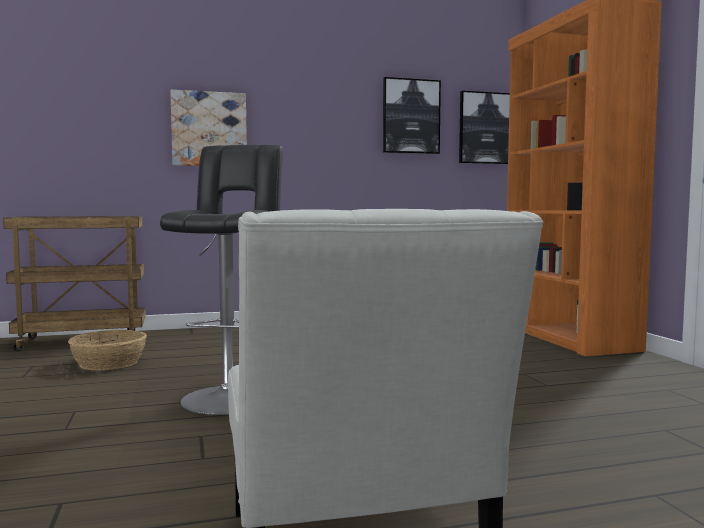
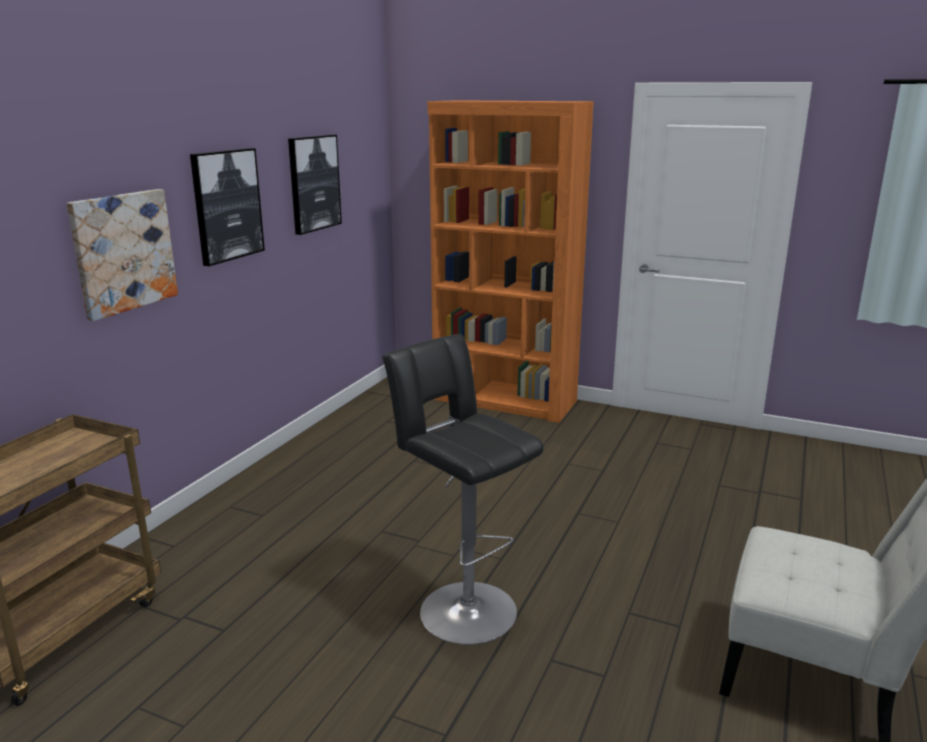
camera: 50 degrees left, 15 degrees up
basket [68,330,147,370] -> none
picture [459,91,510,164] -> picture moved to [190,148,265,266]

